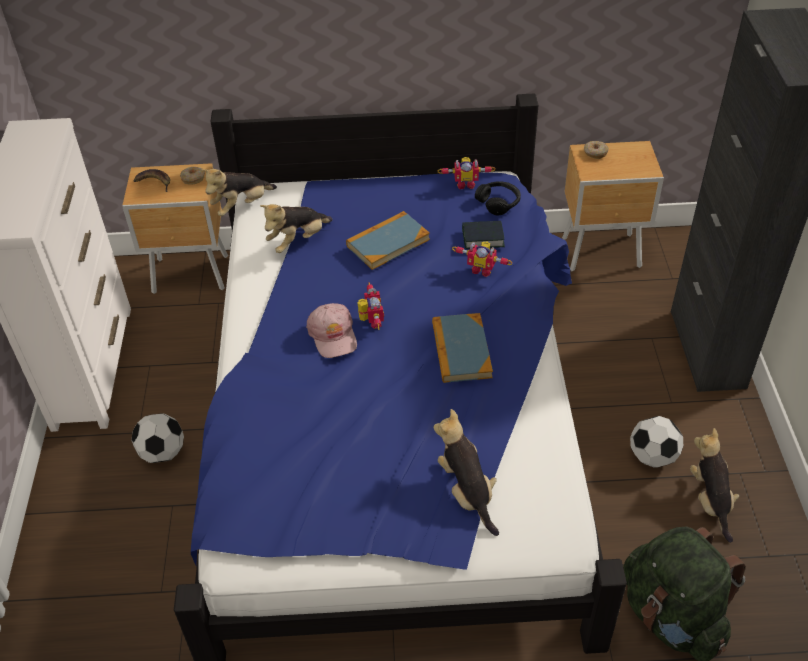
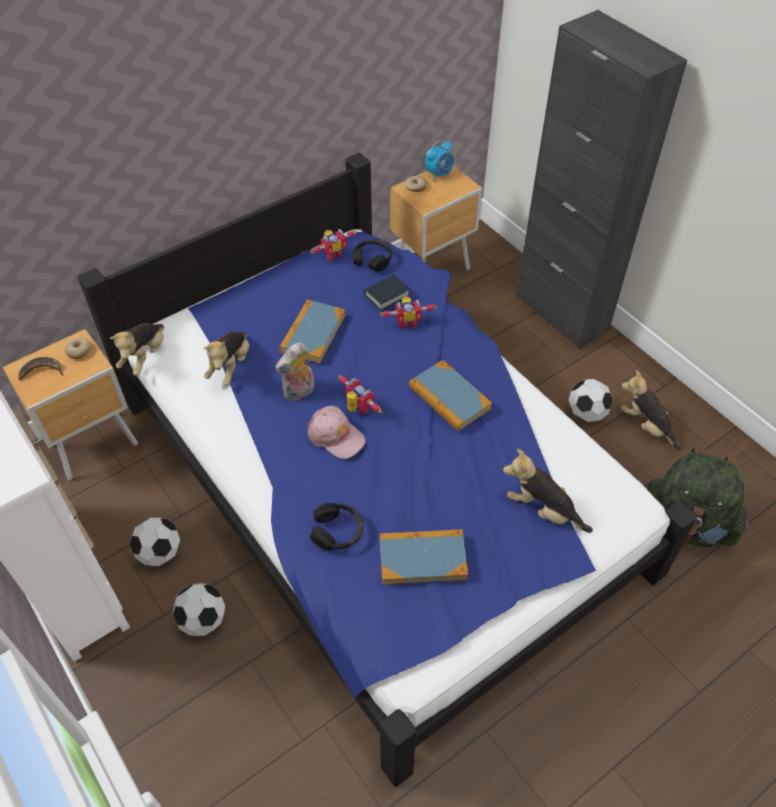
camera: 35 degrees left, 5 degrees up
none -> football [130,517,180,566]
none -> plush toy [275,342,315,401]
none -> black headphones [310,503,363,551]
none -> book [380,529,468,585]
none -> alarm clock [425,140,454,181]

